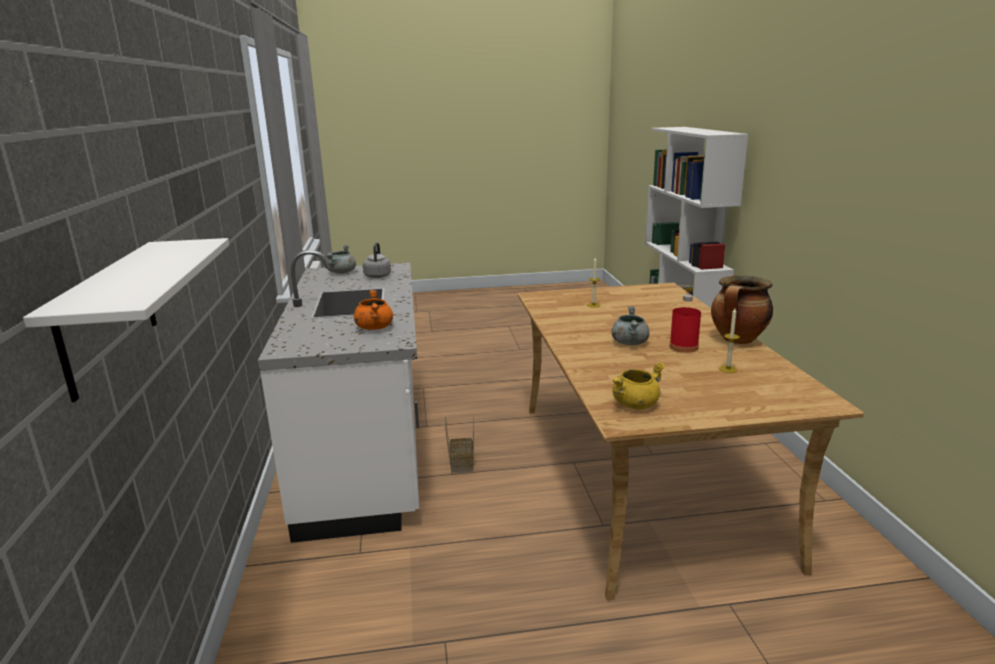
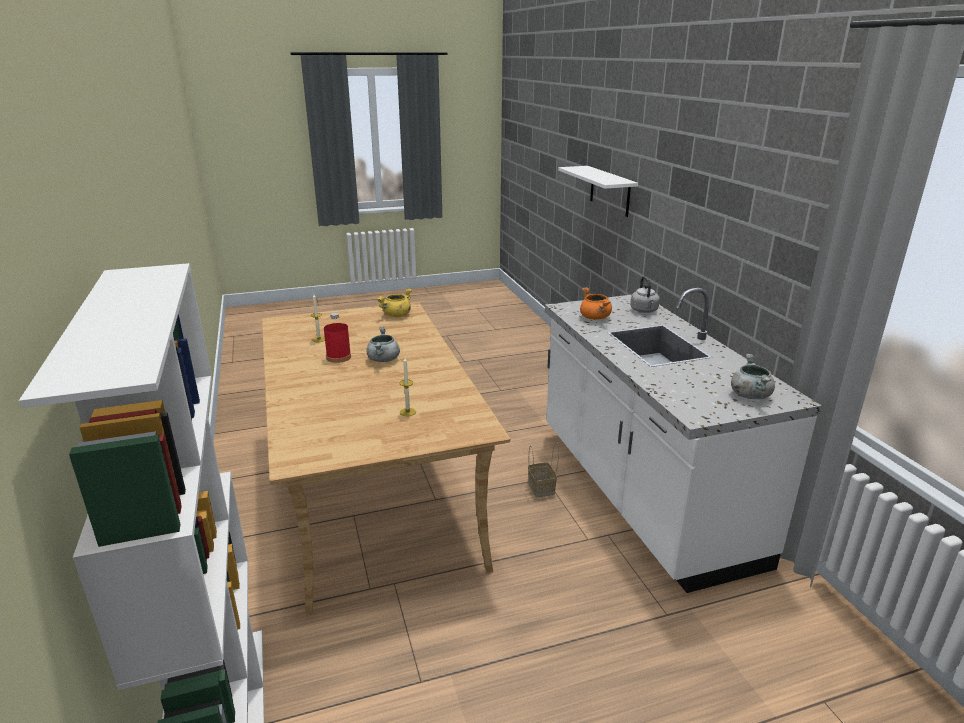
camera: 170 degrees right, 5 degrees up
grey kettle [363,242,391,278] -> grey kettle moved to [630,276,660,313]
cooking pot [711,275,773,344] -> none

